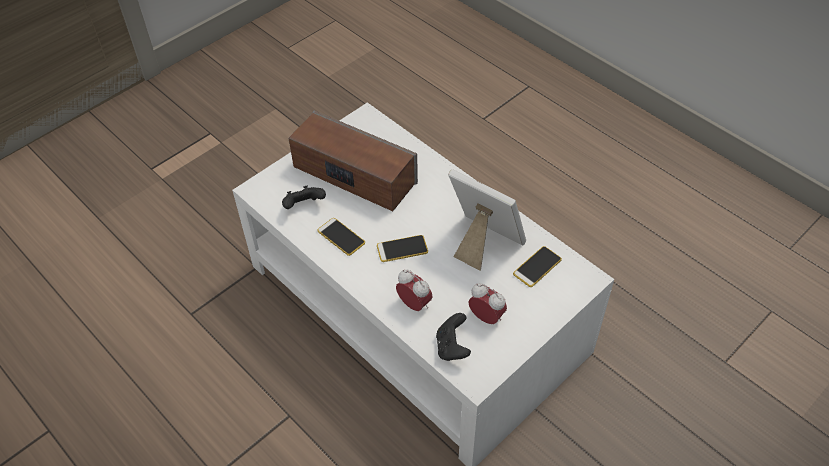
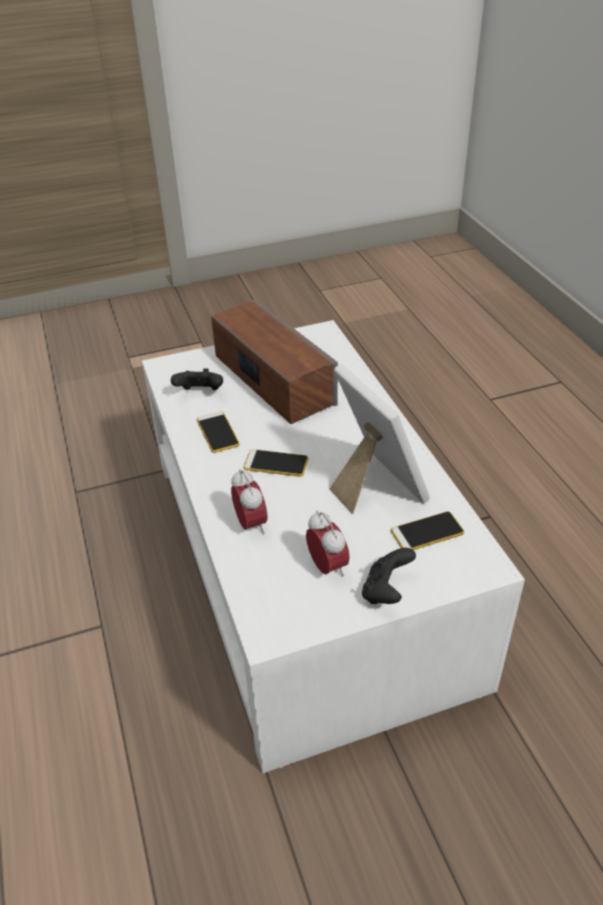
camera: 25 degrees right, 10 degrees down
black game controller [436,313,471,361] -> black game controller moved to [362,548,416,604]

